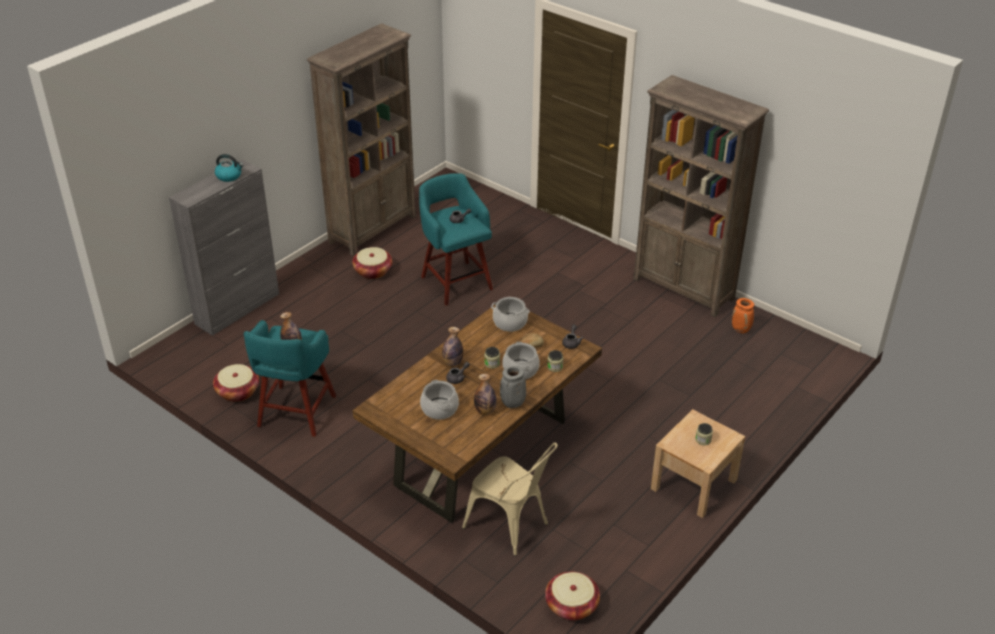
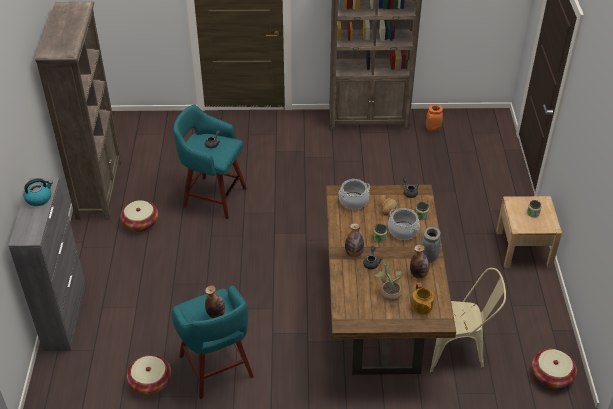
camera: 40 degrees left, 5 degrees up
cooking pot [420,380,459,420] -> potted plant [375,261,402,301]
none -> teapot [411,283,434,314]

